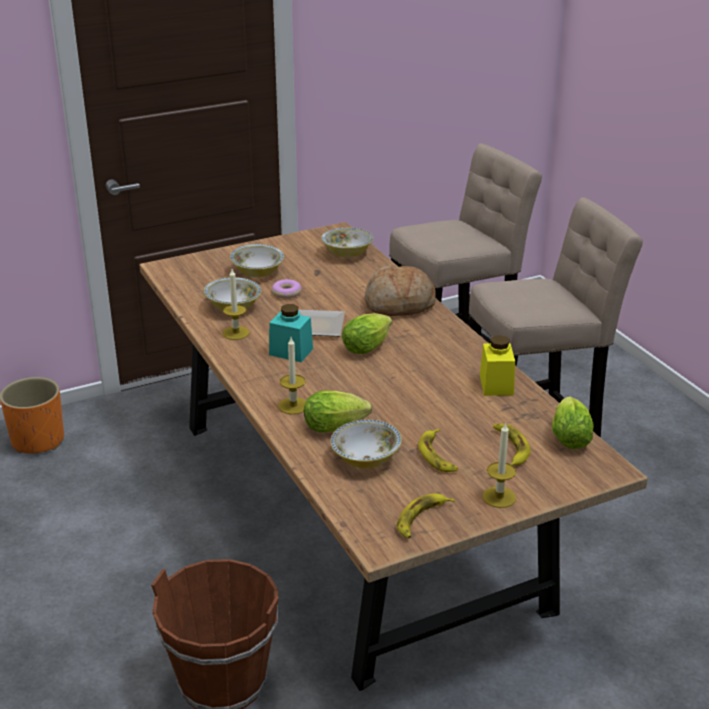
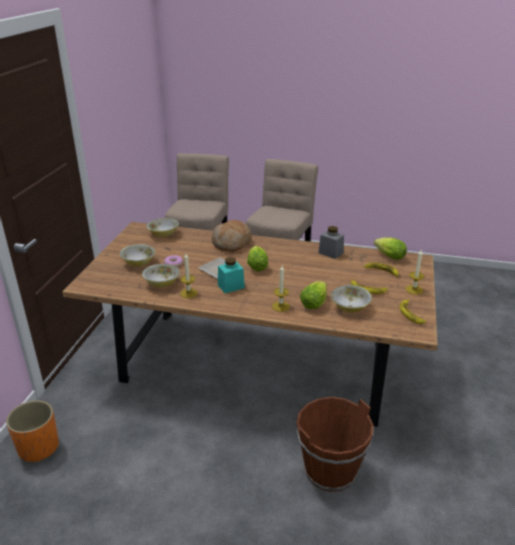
camera: 50 degrees left, 0 degrees up
yellow jar [480,335,515,396] -> grey jar [318,226,344,259]

